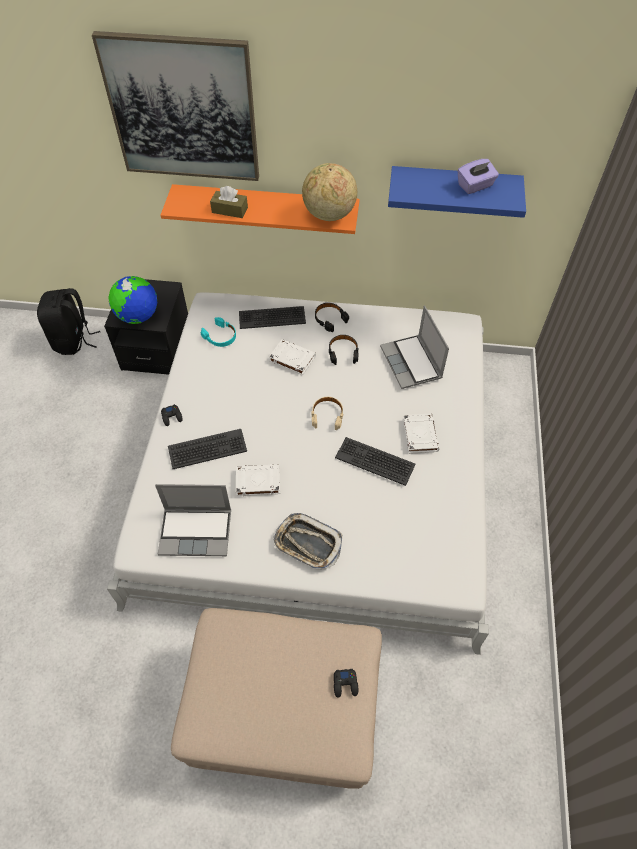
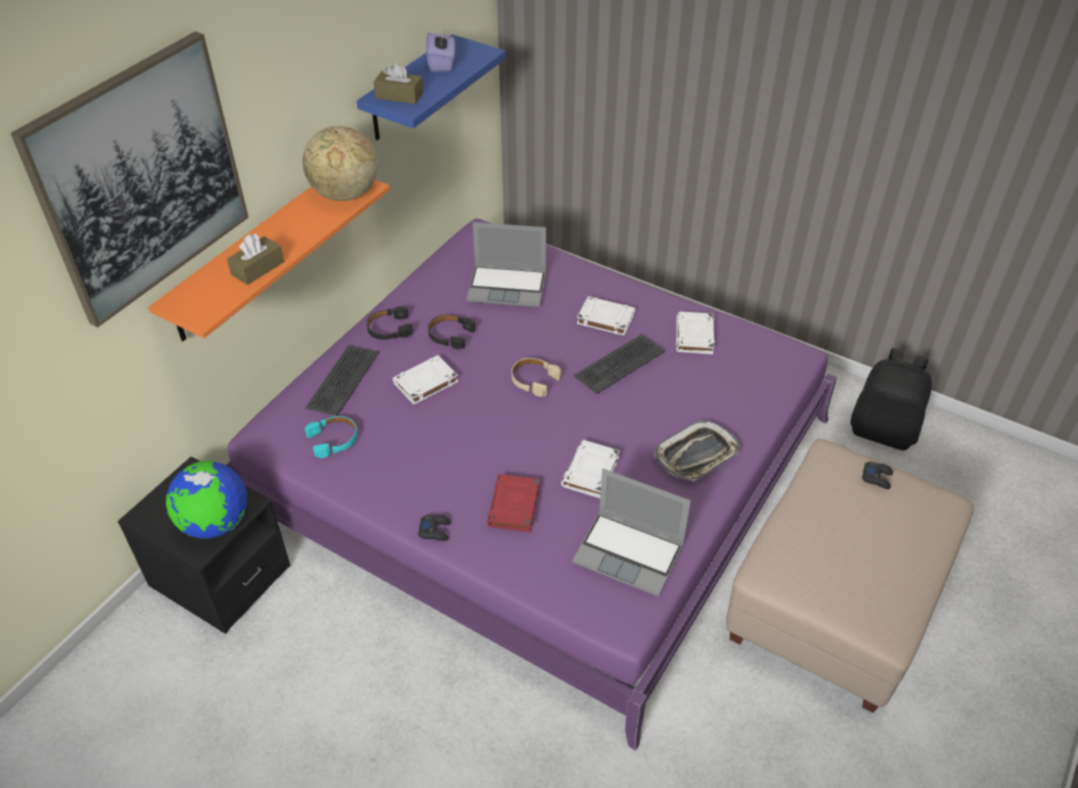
camera: 65 degrees left, 10 degrees down
black backpack [37,288,100,355] -> black backpack moved to [850,348,932,451]
white bed [107,293,489,655] -> purple bed [226,218,837,751]
laptop [155,484,231,556] -> laptop turned 90 degrees clockwise [572,469,691,597]
keyboard [168,429,247,469] -> red book [487,474,540,532]
none -> brown tissue box [374,63,423,104]
none -> white book [676,311,715,354]

